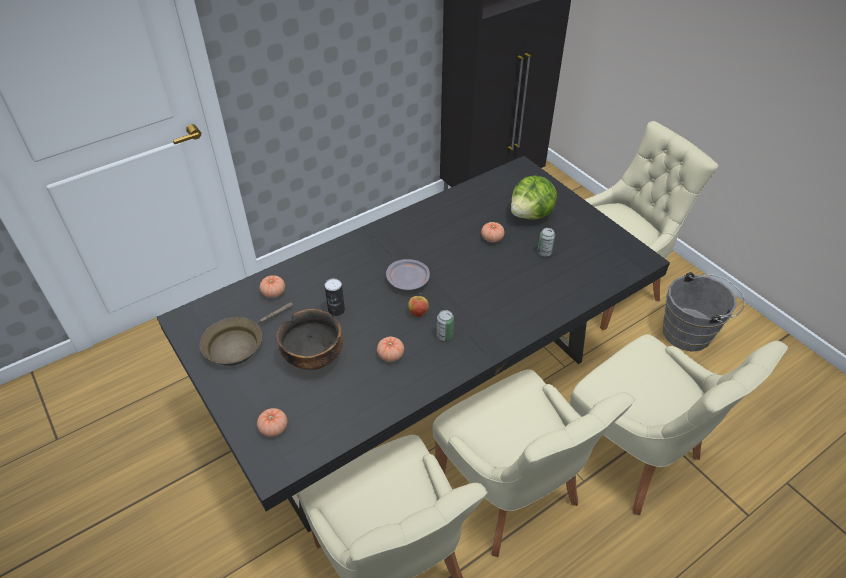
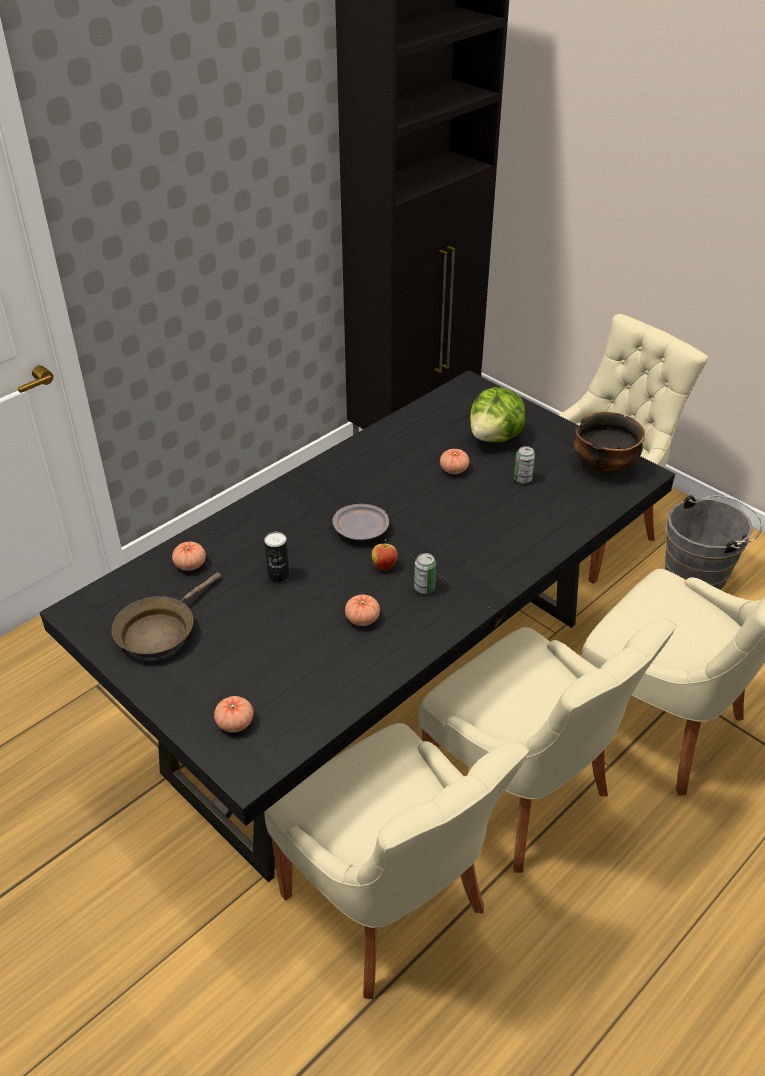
camera: 10 degrees left, 5 degrees down
bowl [277,309,343,370] -> bowl moved to [573,412,645,474]

